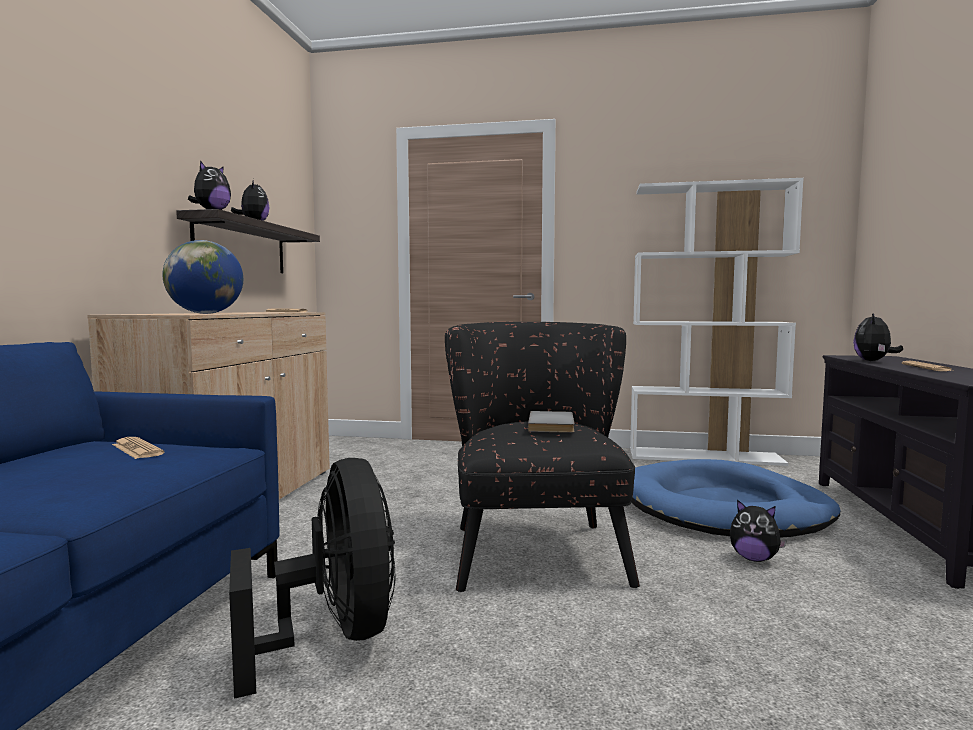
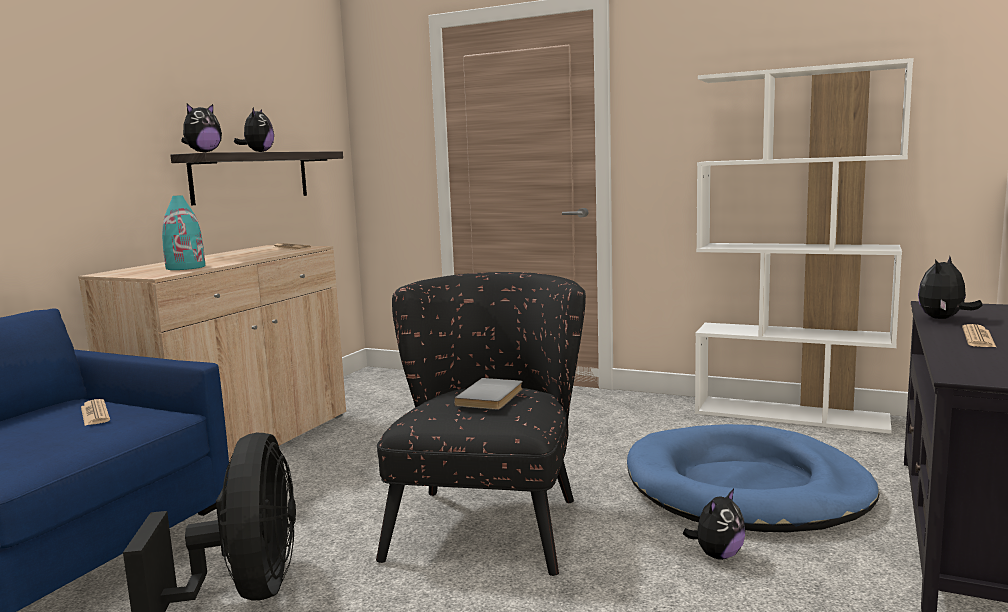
camera: 15 degrees right, 5 degrees up
globe [162,240,243,314] -> turquoise vase [162,195,205,270]
plush toy [730,500,787,562] -> plush toy turned 90 degrees counterclockwise [683,489,745,560]

